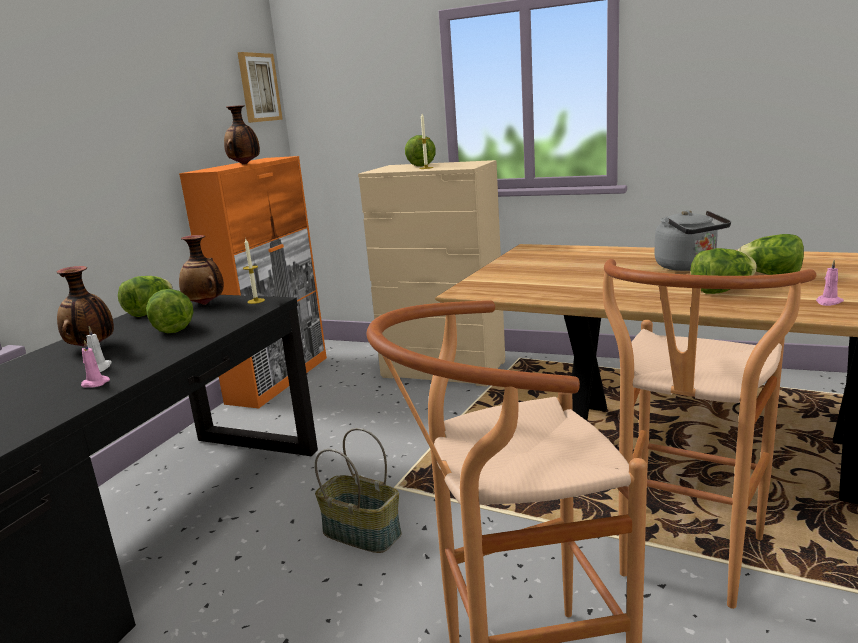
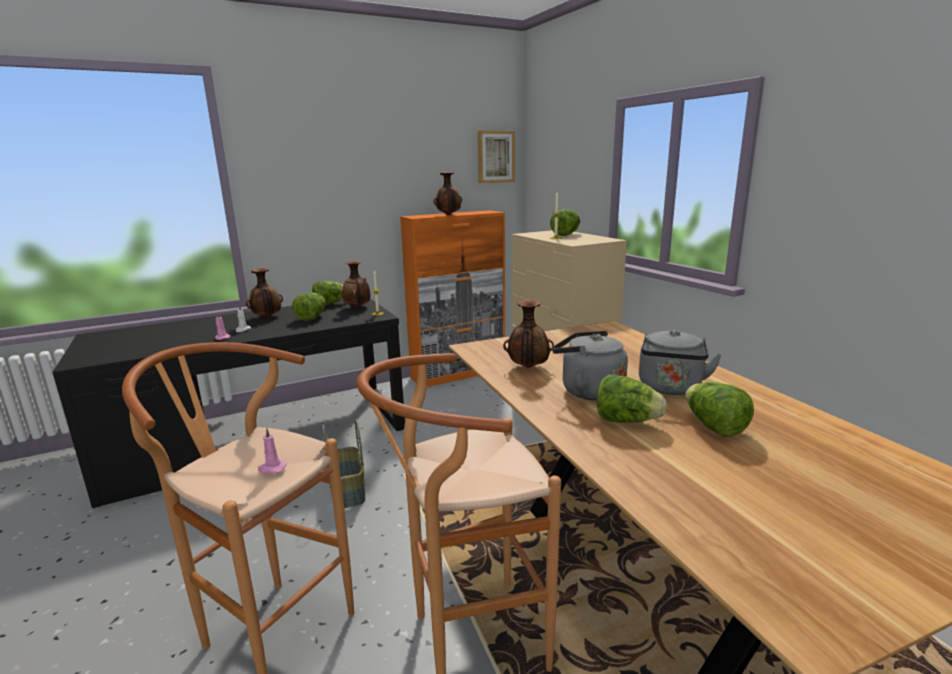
camera: 40 degrees right, 0 degrees up
pink candle [816,260,844,306] -> pink candle moved to [258,427,287,474]
none -> vase [503,300,554,368]
none -> grey kettle [552,331,628,401]

